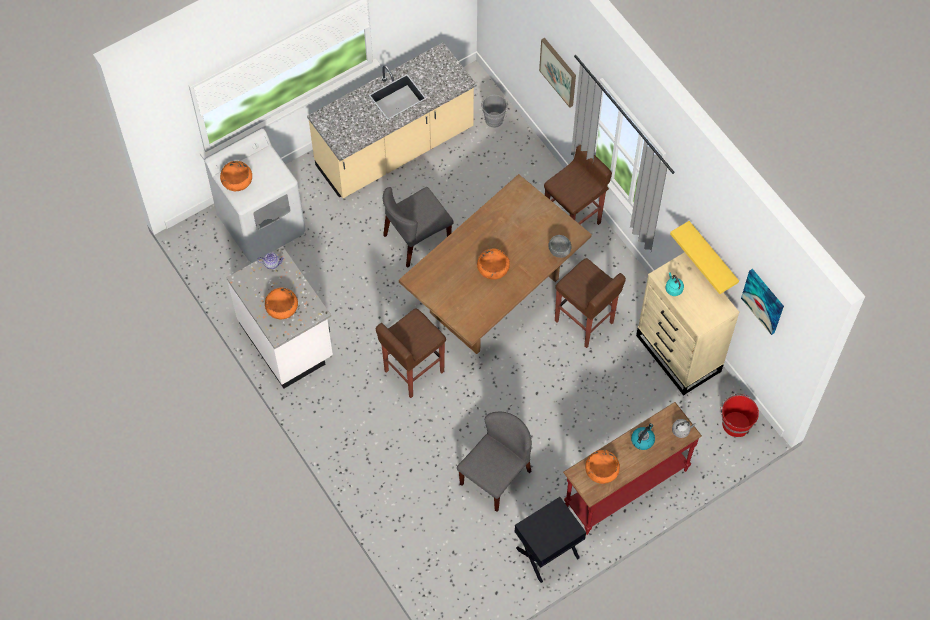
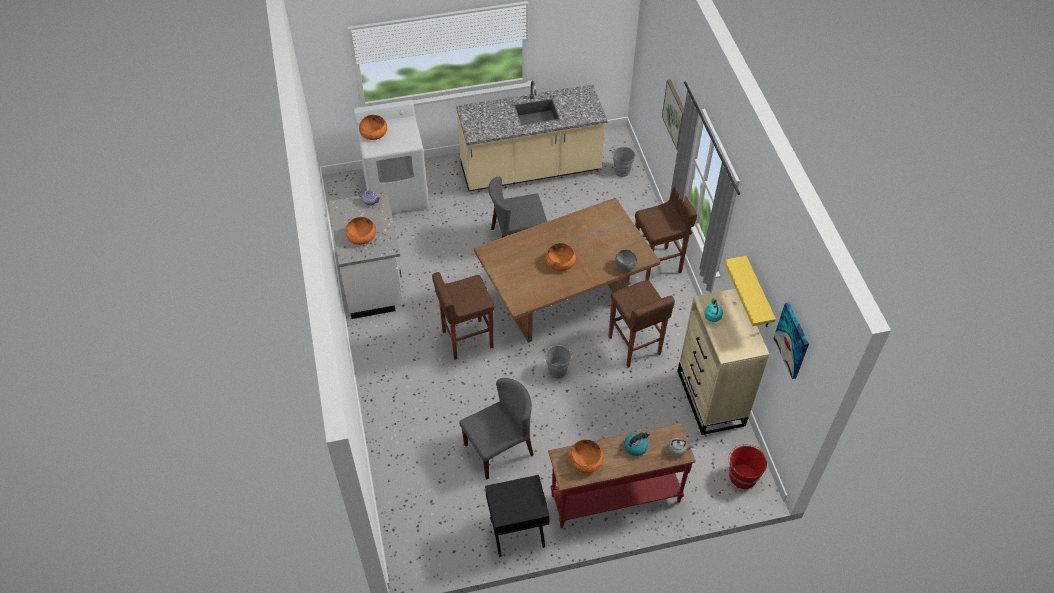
camera: 20 degrees right, 10 degrees down
none -> grey bucket [544,345,572,379]

